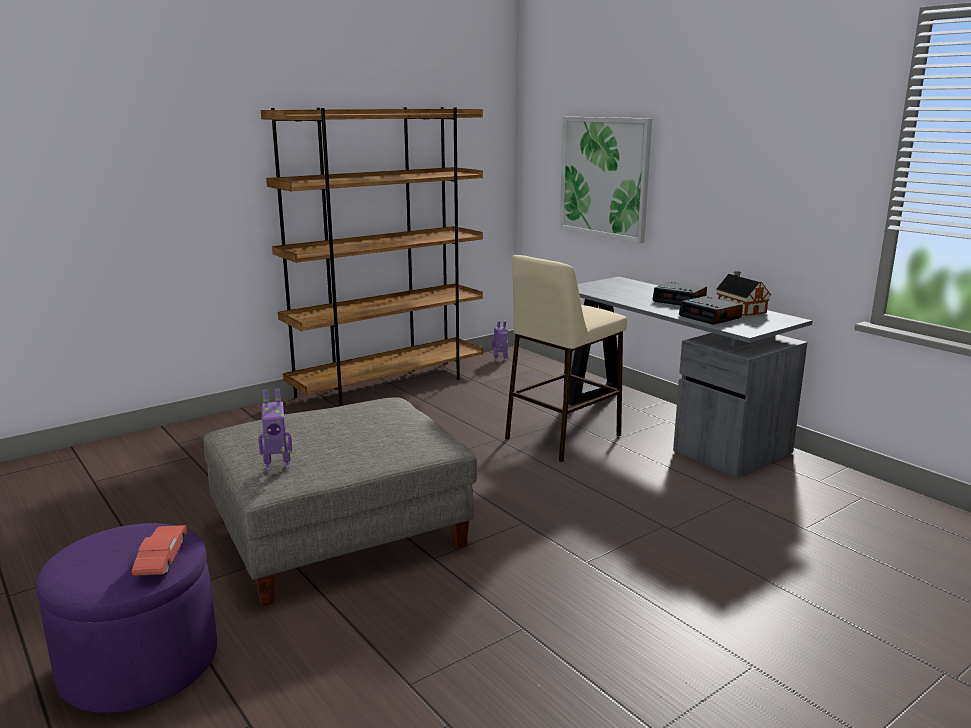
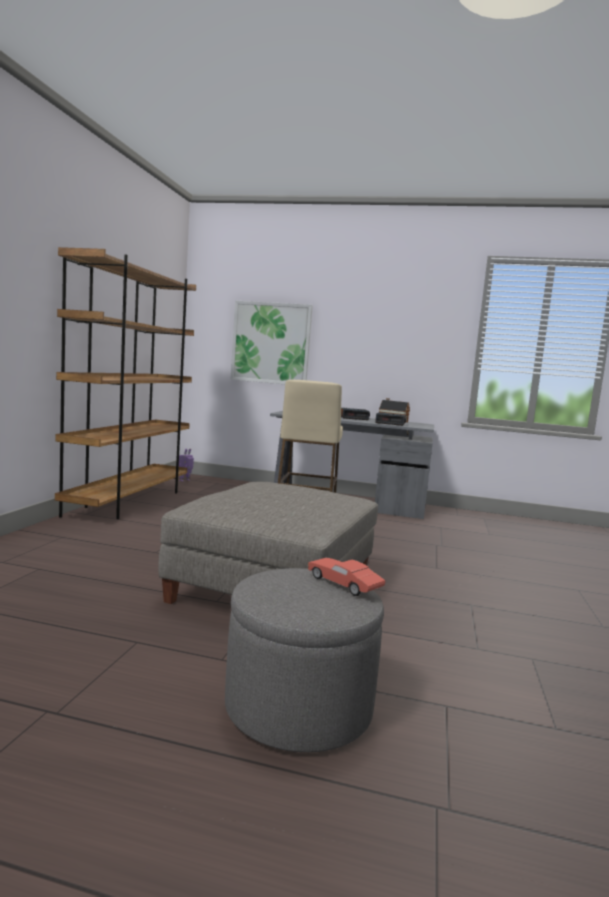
camera: 40 degrees left, 10 degrees down
purple ottoman [36,523,217,713] -> grey ottoman [225,568,384,752]
toy robot [258,389,292,471] -> none

